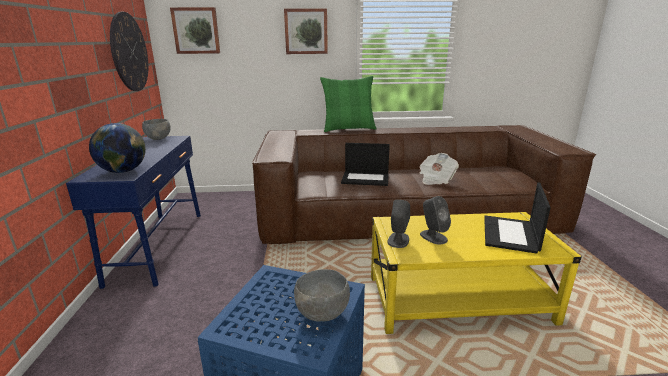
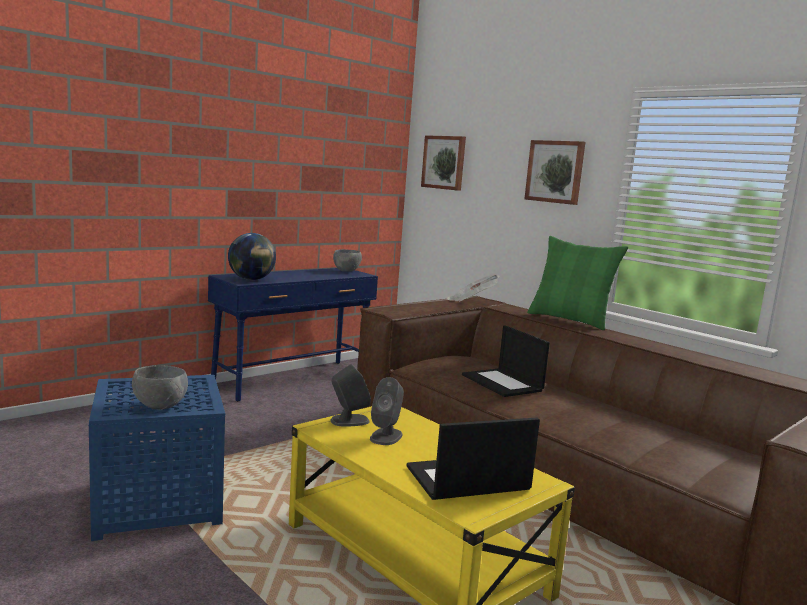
camera: 50 degrees right, 10 degrees down
wall clock [110,12,148,91] -> none
newspaper [420,153,459,185] -> newspaper moved to [447,275,500,302]

